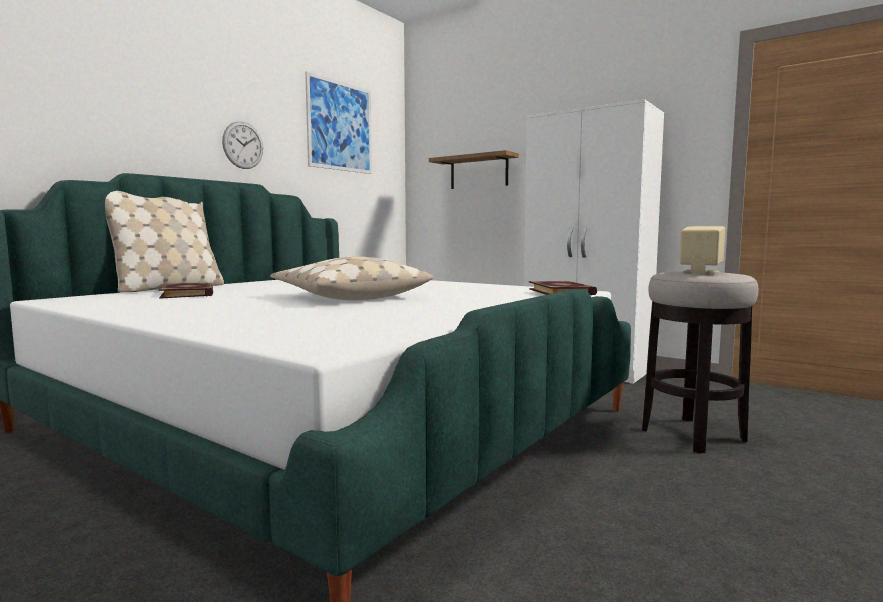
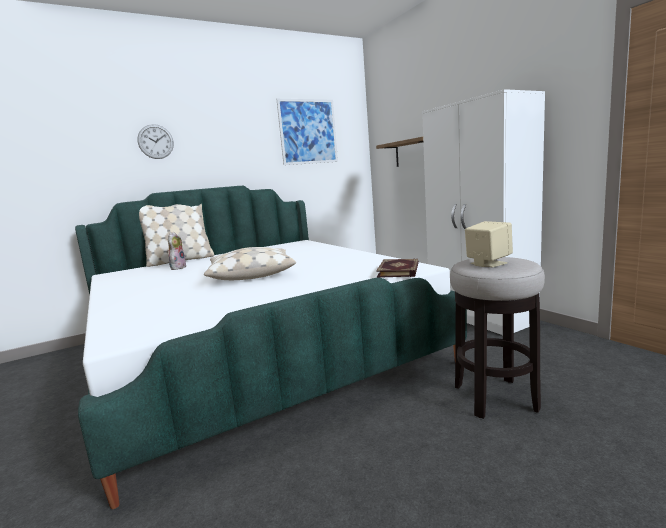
camera: 25 degrees right, 5 degrees up
book [159,282,213,299] -> plush toy [167,232,187,270]
wall clock [222,121,263,169] -> wall clock moved to [137,124,174,159]

